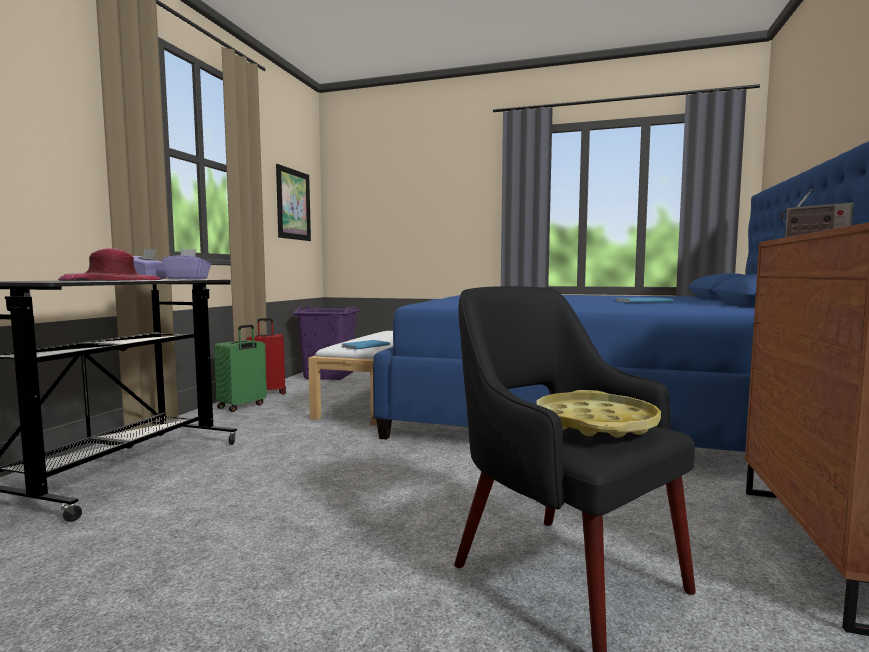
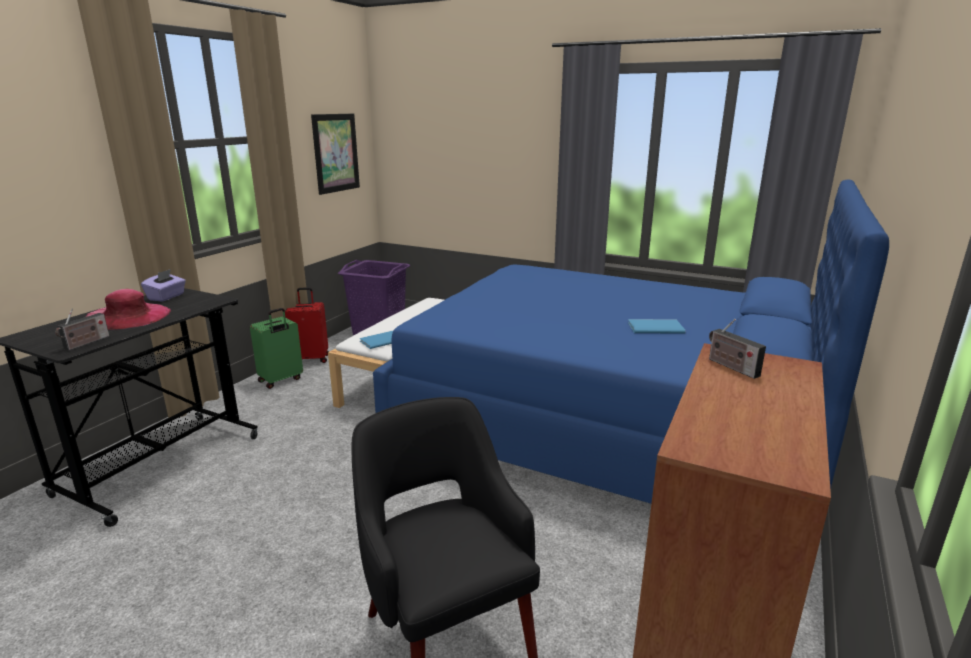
camera: 10 degrees right, 15 degrees up
purple tissue box [162,249,211,280] -> none
yellow tray [537,390,661,438] -> none
none -> radio [55,309,109,350]

